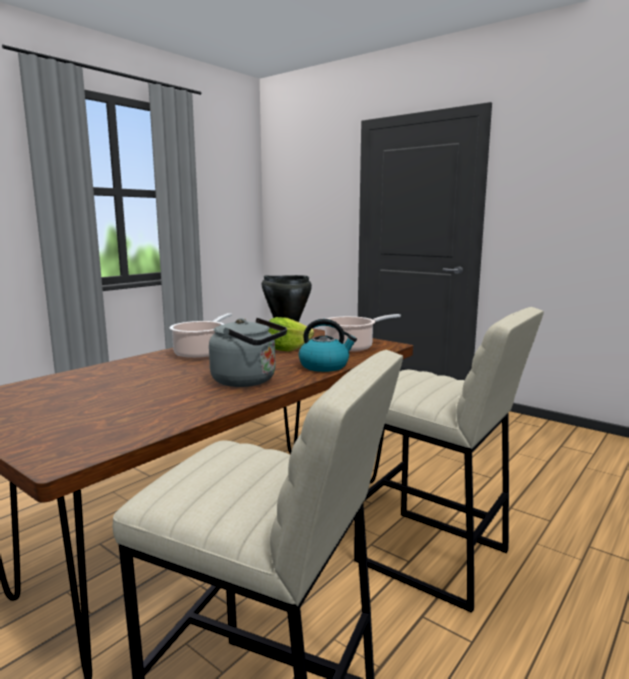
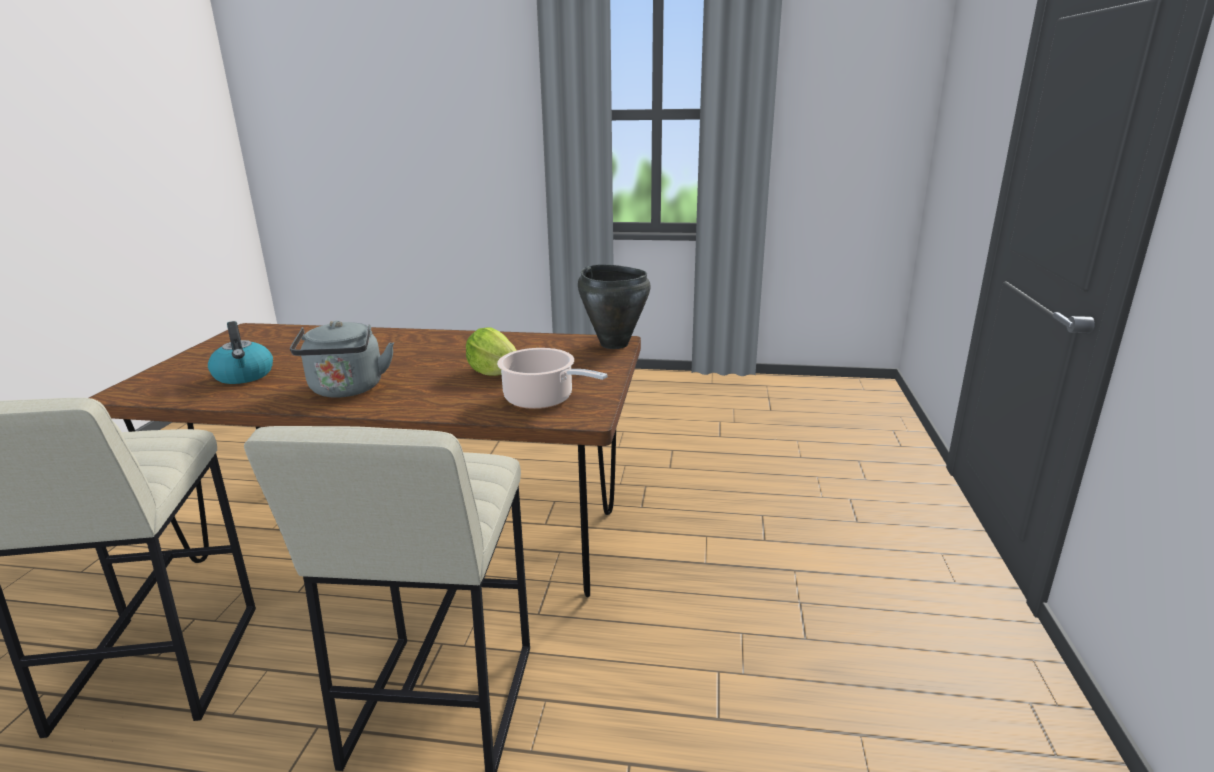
camera: 60 degrees right, 10 degrees up
cooking pot [169,313,232,359] -> none
kettle [299,319,357,372] -> kettle moved to [208,321,273,384]

